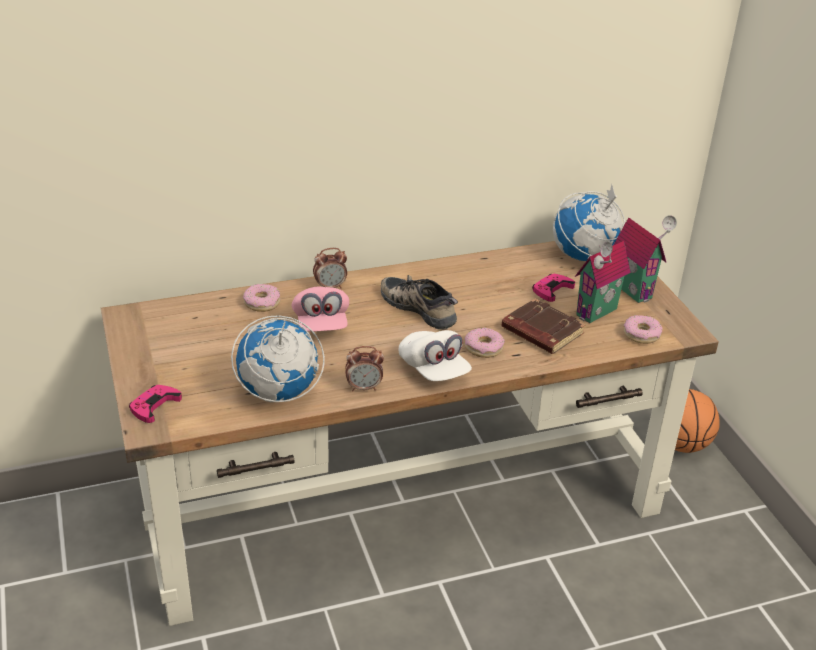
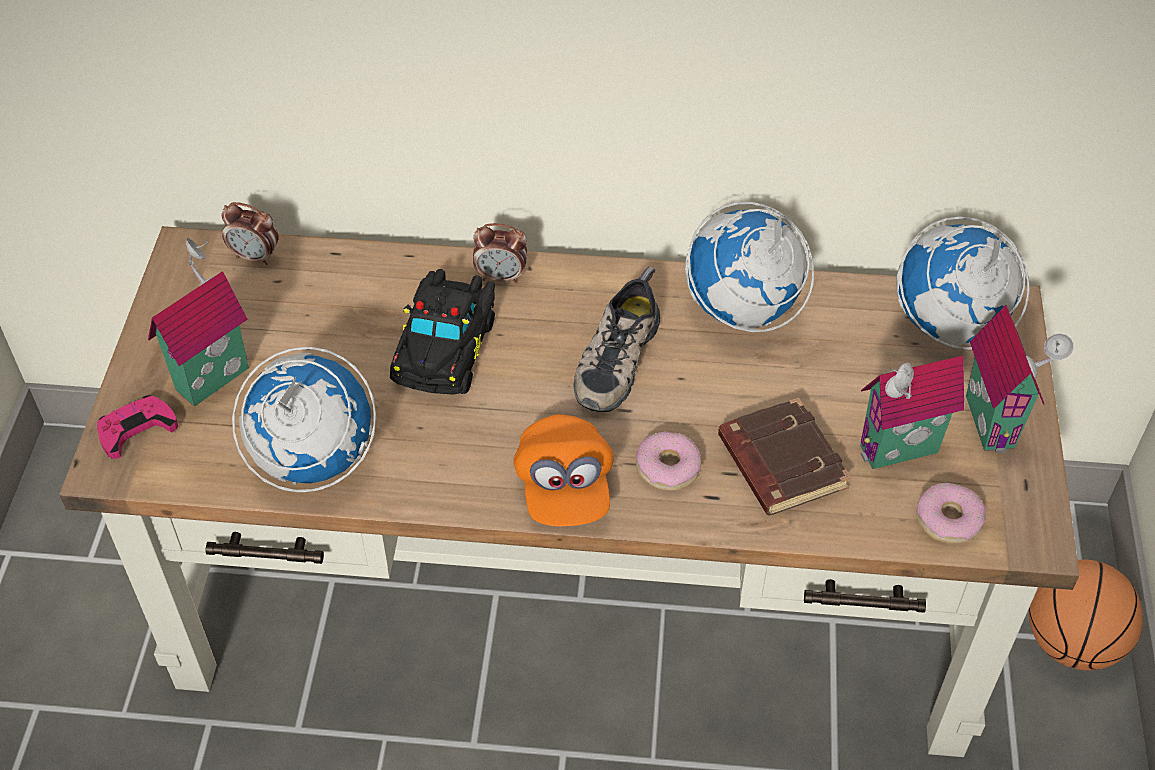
camera: 25 degrees right, 15 degrees up
donut [243,284,280,312] -> none
pink cap [292,287,349,331] -> black toy car [390,269,495,395]
alarm clock [345,346,384,392] -> alarm clock moved to [222,202,279,265]
shoe [381,275,458,330] -> shoe turned 135 degrees counterclockwise [574,267,660,412]
white cap [399,330,472,381] -> orange cap [513,414,614,527]
pink game controller [532,274,575,302] -> none
none -> toy house [148,238,249,407]
none -> globe [685,202,814,332]

